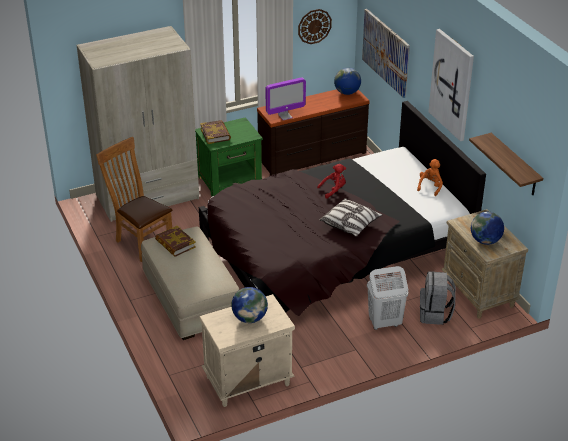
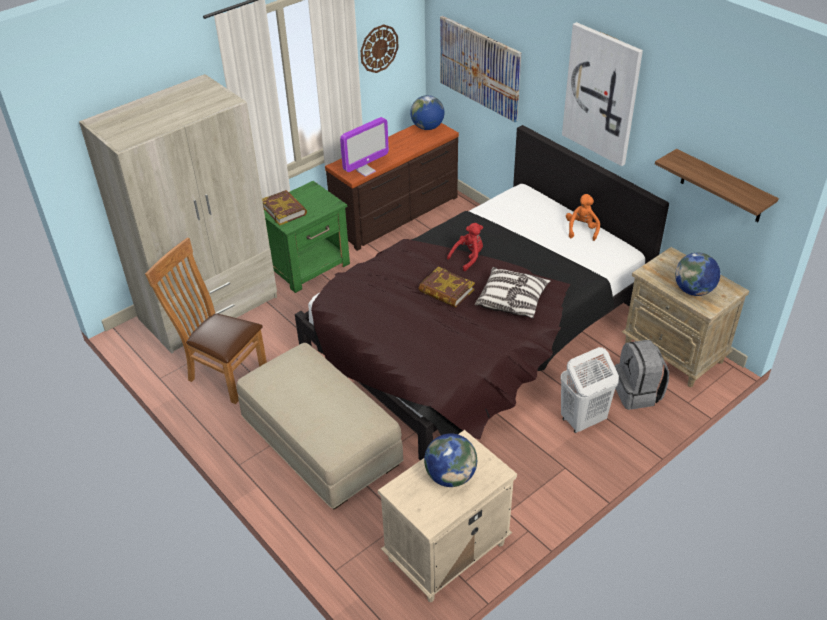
camera: 15 degrees left, 5 degrees up
book [155,226,196,257] -> book moved to [418,267,475,308]

